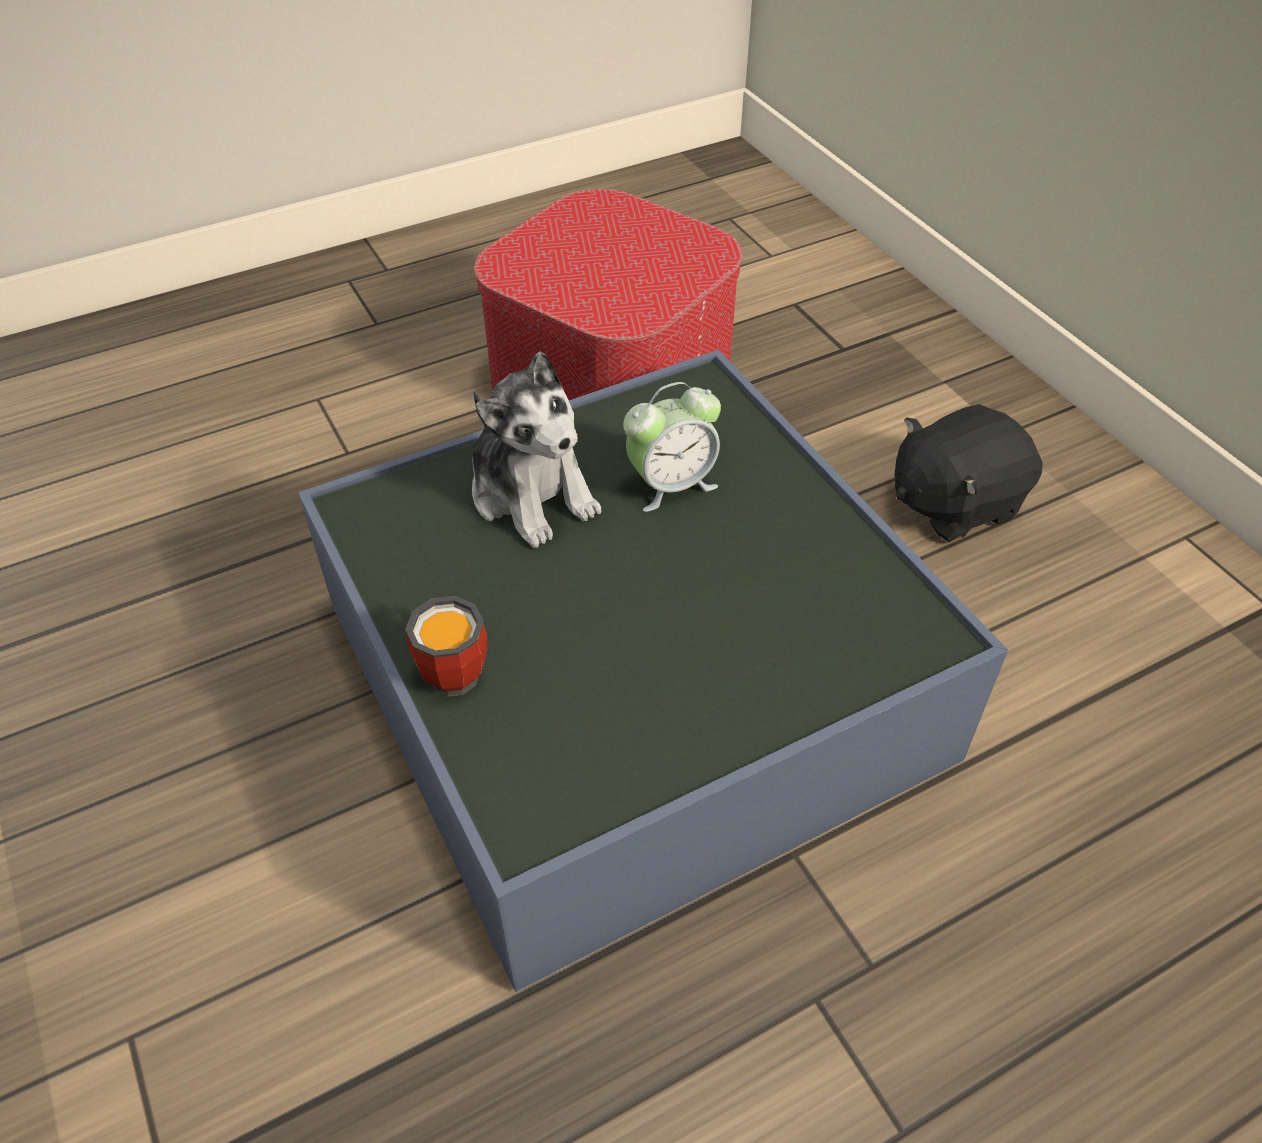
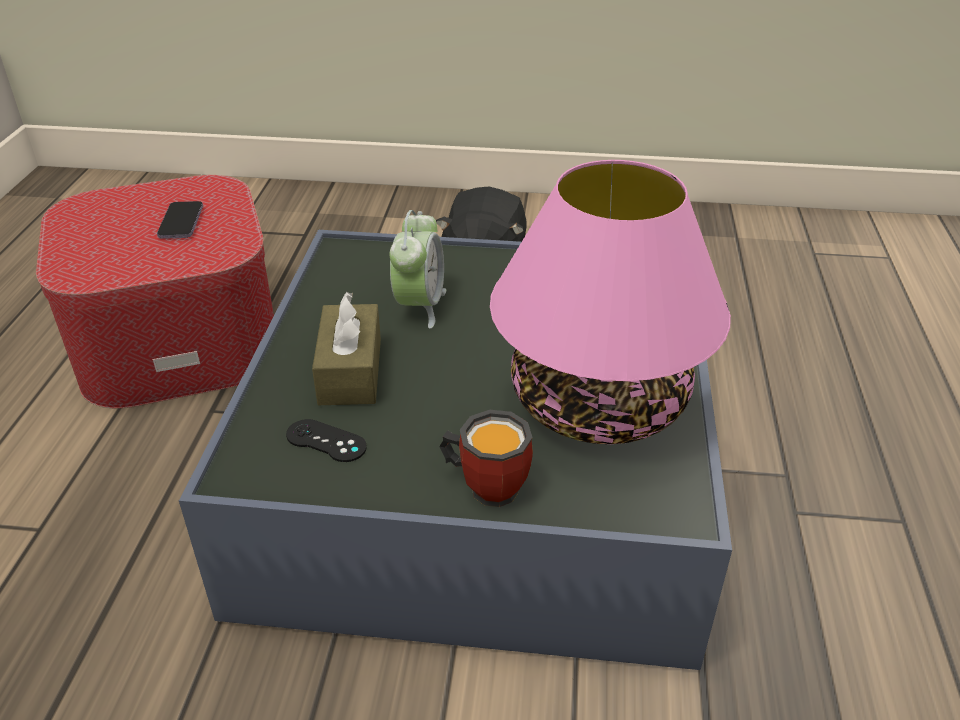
camera: 55 degrees left, 10 degrees down
plush toy [472,351,601,548] -> brown tissue box [312,292,381,405]
none -> phone [157,201,203,239]
none -> black game controller [286,419,367,462]
none -> pink table lamp [490,160,731,444]

